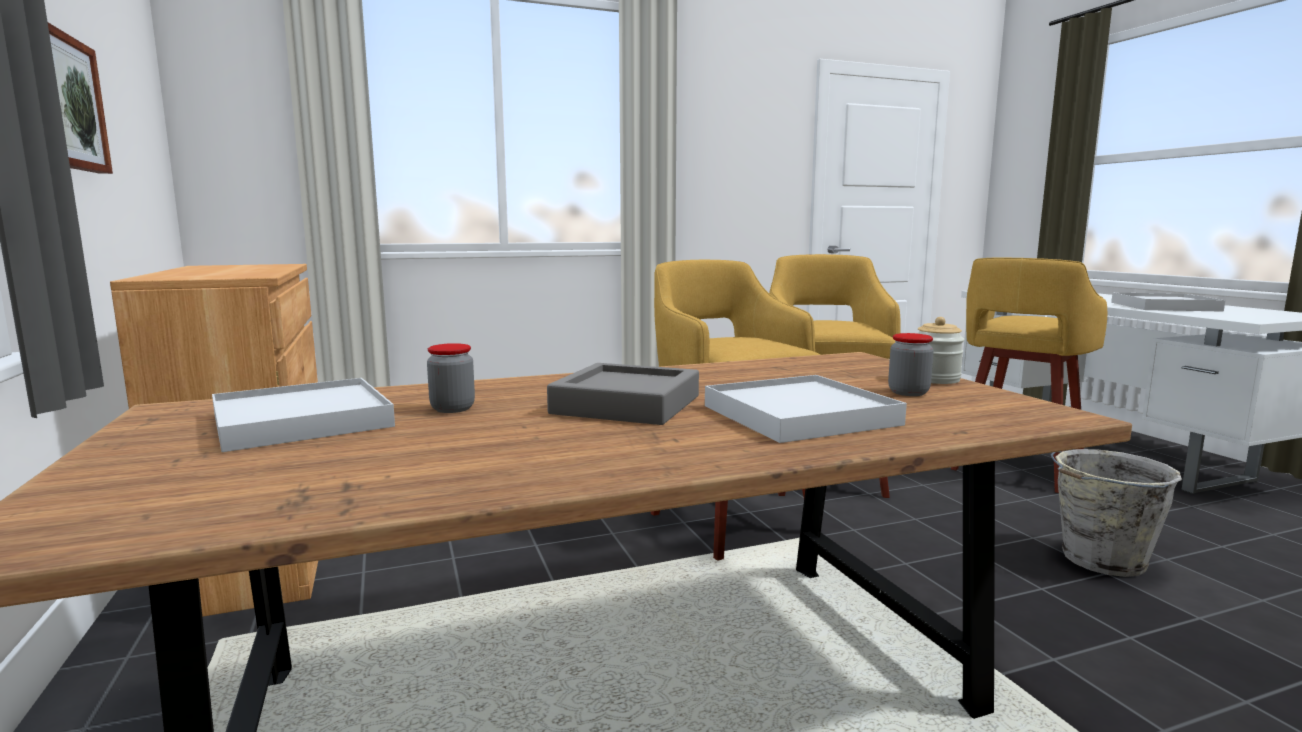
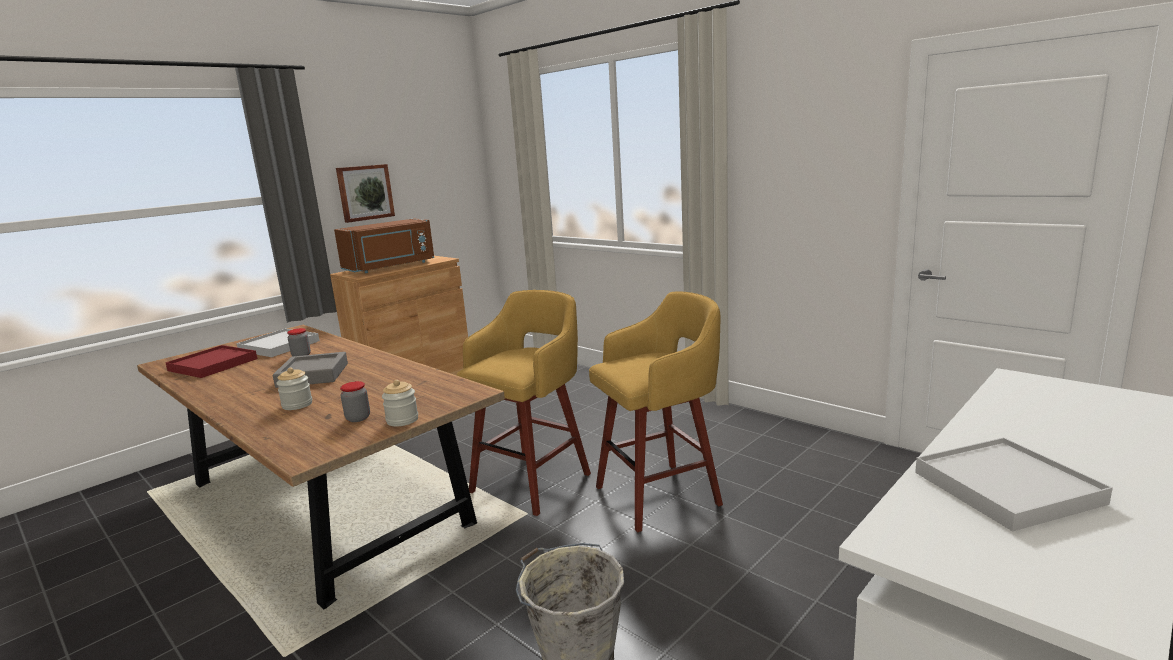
camera: 65 degrees right, 5 degrees up
white tray [705,375,907,443] -> jar [276,368,312,410]
yellow stool [951,258,1107,493] -> none
none -> red tray [165,345,258,378]
none -> brown microwave [334,219,434,273]

